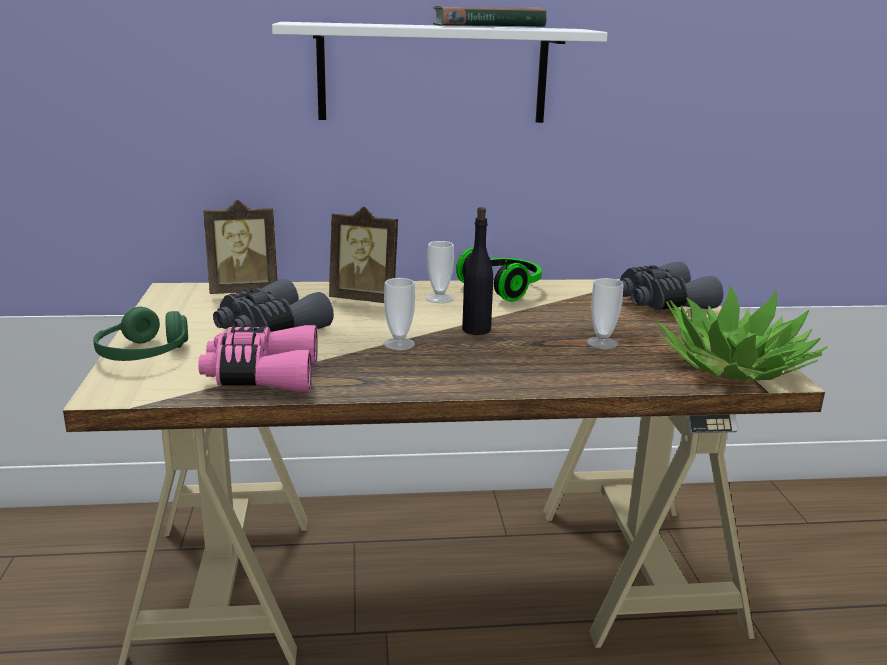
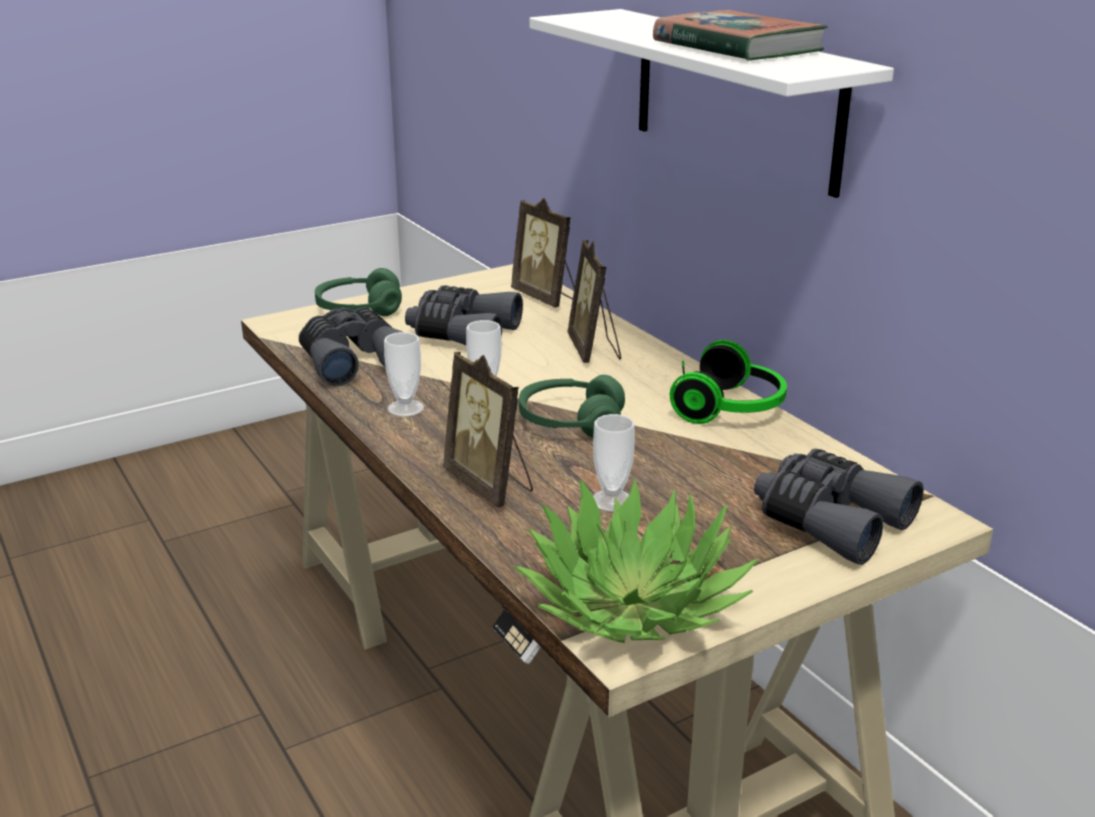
camera: 65 degrees right, 5 degrees up
pink binoculars [198,325,318,392] -> grey binoculars [299,307,402,387]
cup [426,241,454,303] -> cup moved to [384,332,424,417]
black bottle [462,207,493,335] -> green headphones [519,375,625,437]
none -> picture frame [443,352,533,508]

